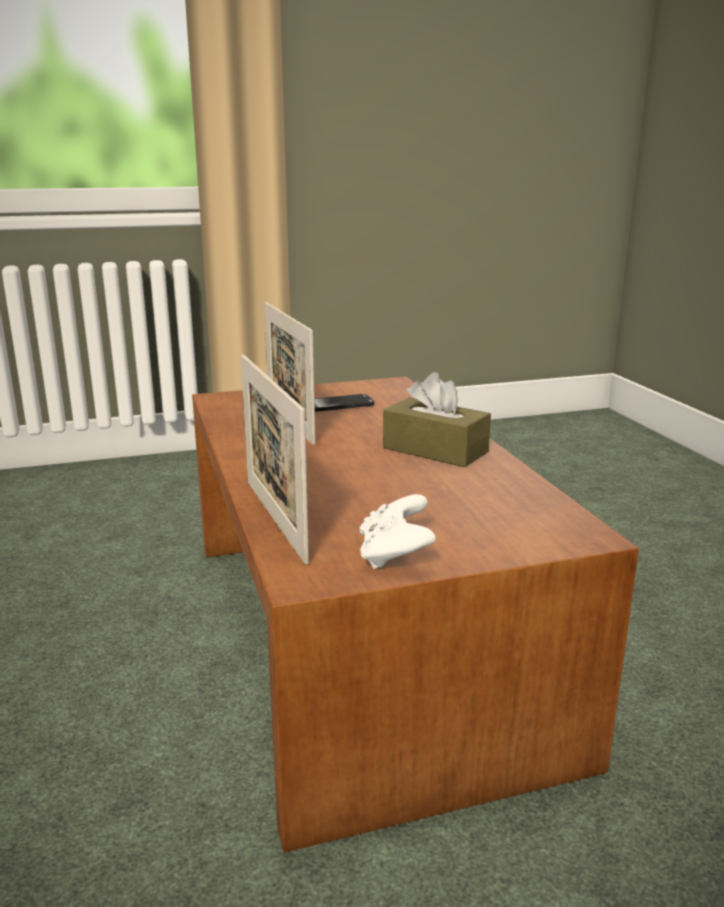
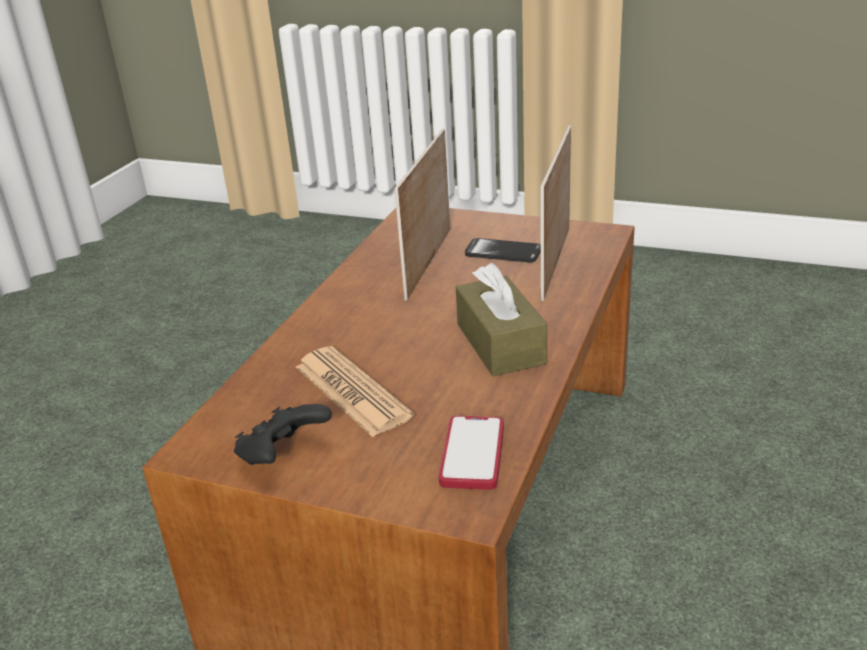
camera: 40 degrees right, 10 degrees up
picture frame [241,355,309,565] -> picture frame moved to [540,126,571,301]
white game controller [360,494,436,569] -> black game controller [234,404,332,465]
none -> newspaper [296,346,413,437]
none -> phone [439,416,504,490]

